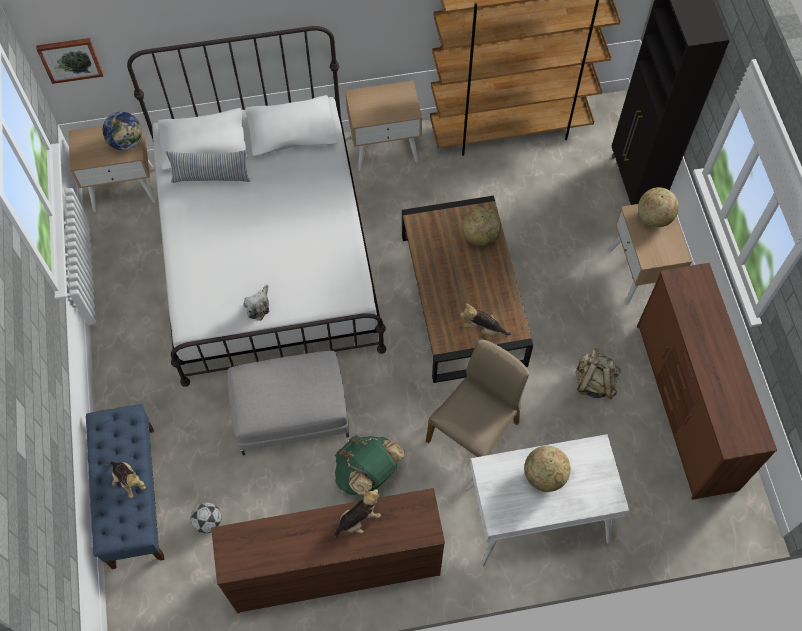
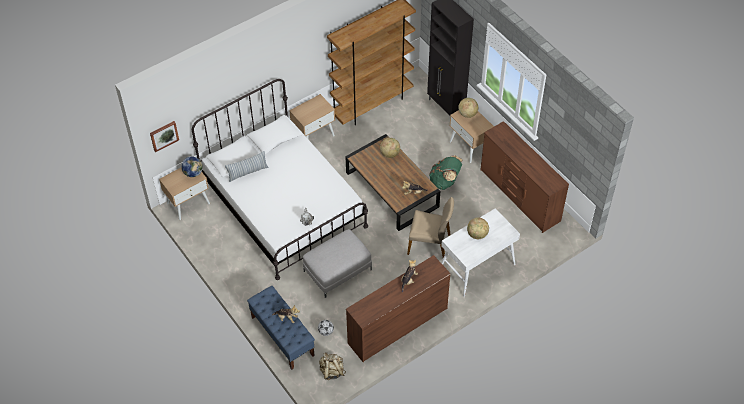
camera: 25 degrees left, 10 degrees down
green backpack [335,435,405,495] -> green backpack moved to [429,155,463,190]
beige chair [426,339,529,457] -> beige chair turned 90 degrees clockwise [407,197,454,258]
beige backpack [575,348,620,399] -> beige backpack moved to [319,353,346,380]

